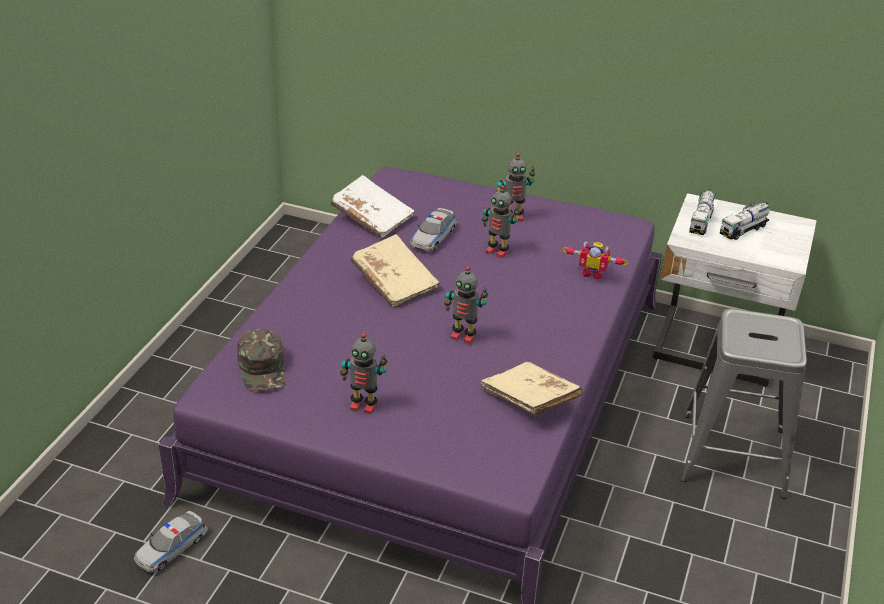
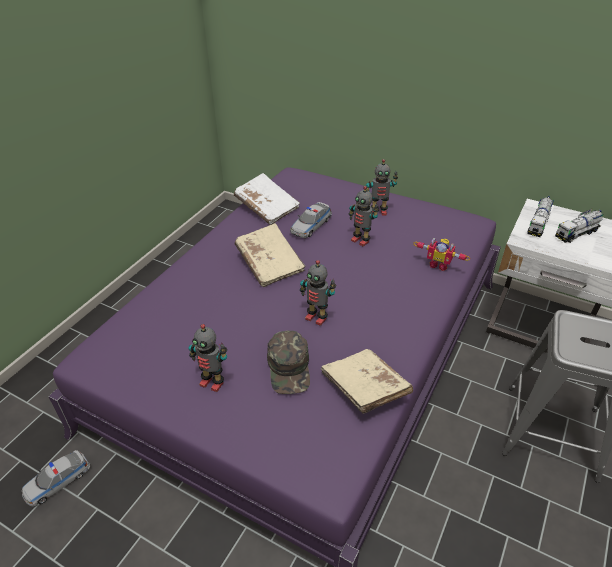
camera: 10 degrees right, 5 degrees up
green cap [237,329,286,391] -> green cap moved to [267,331,310,394]

